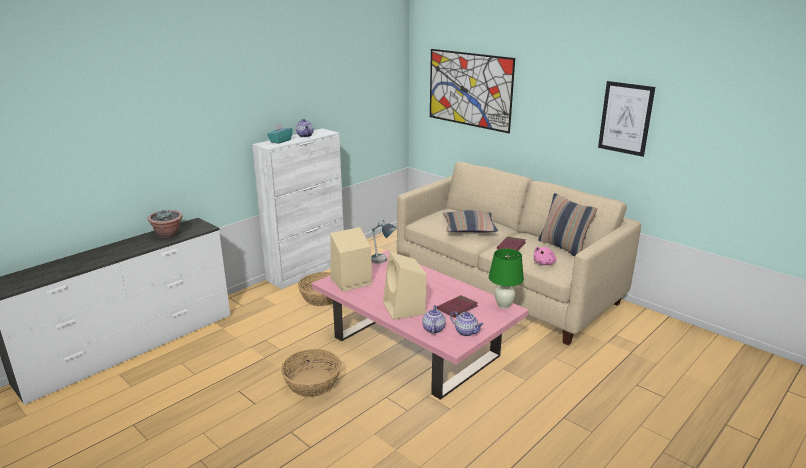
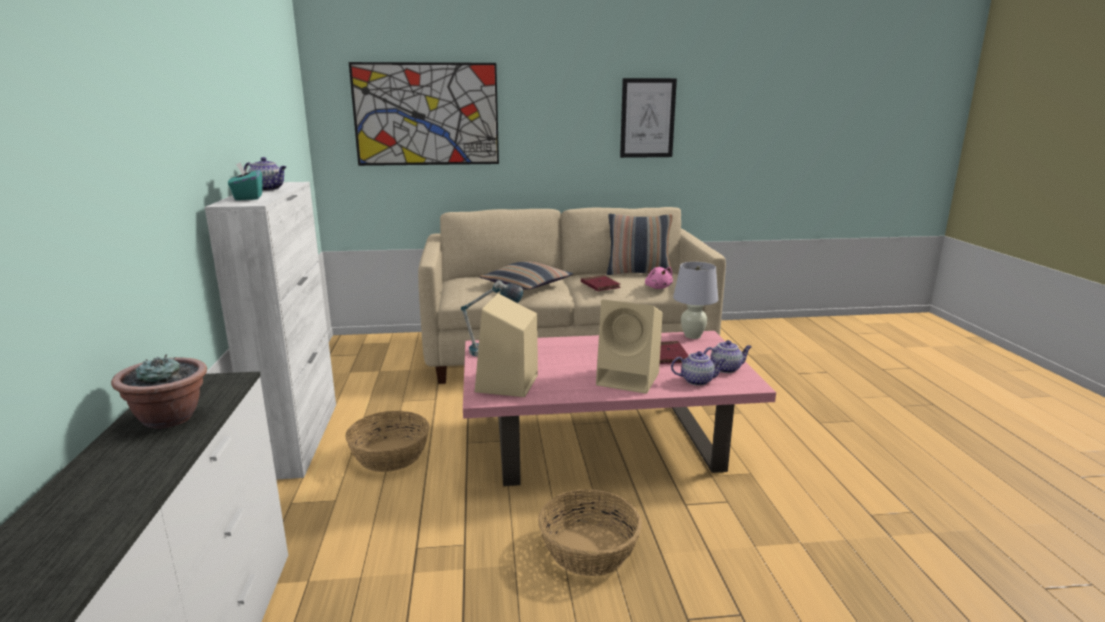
camera: 50 degrees left, 5 degrees down
teapot [422,305,446,333] -> teapot turned 135 degrees clockwise [671,351,726,386]
green table lamp [489,249,524,309] -> white table lamp [673,262,718,339]

